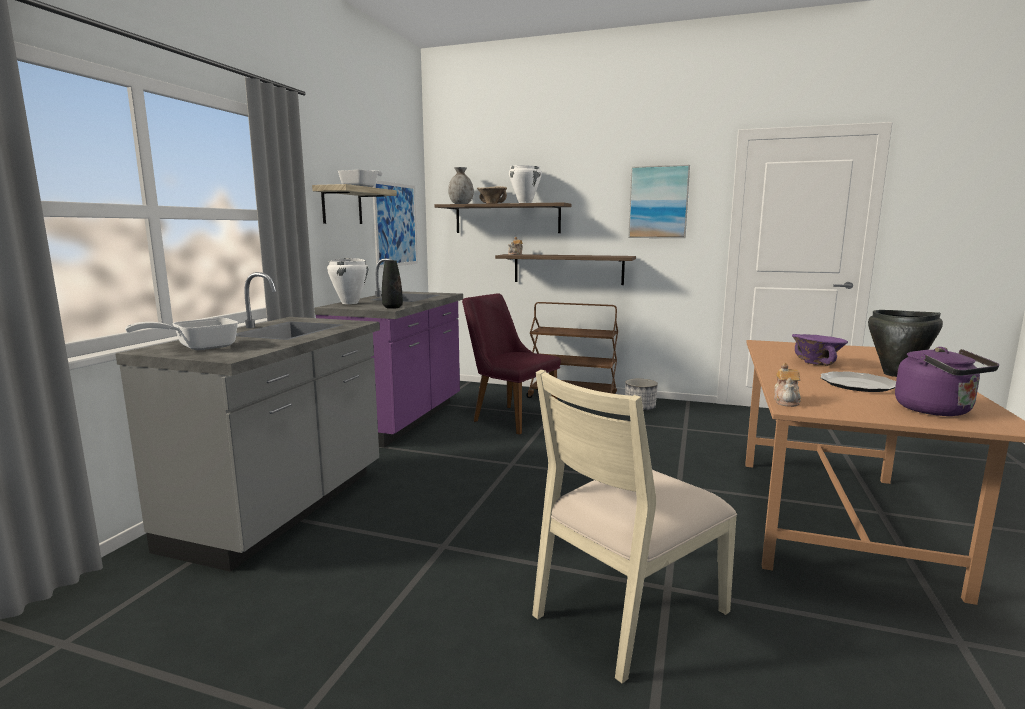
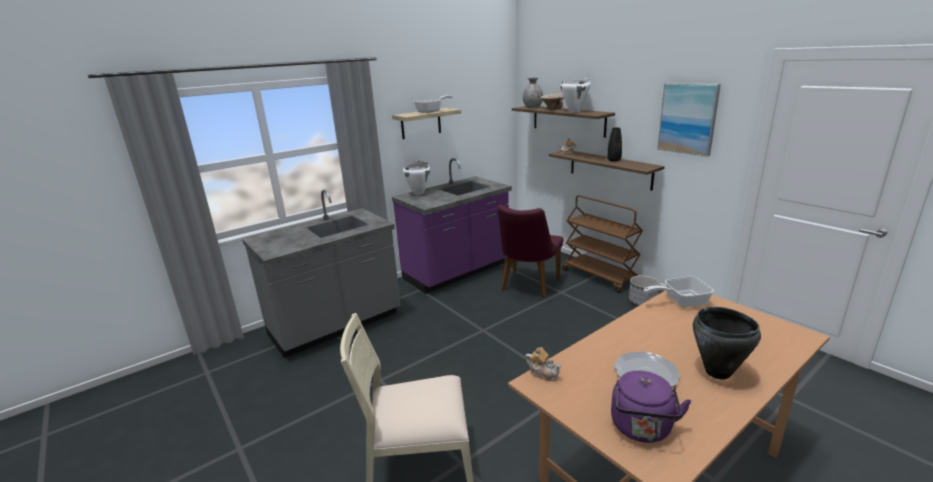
camera: 35 degrees right, 10 degrees up
frying pan [125,318,239,350] -> frying pan moved to [644,277,714,307]
picture [373,180,418,268] -> none
black vase [382,260,403,309] -> black vase moved to [607,127,622,162]
purple chair [462,293,561,435] -> purple chair turned 135 degrees counterclockwise [497,205,564,298]
teapot [774,363,801,407] -> teapot turned 105 degrees counterclockwise [525,347,561,381]
purple bowl [792,334,848,366] -> none

